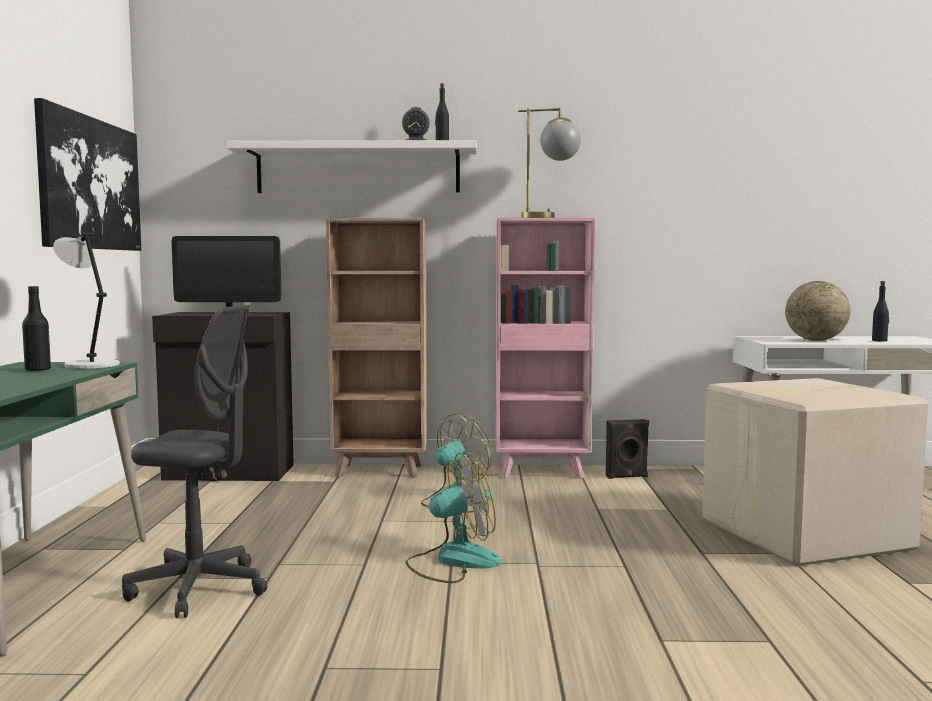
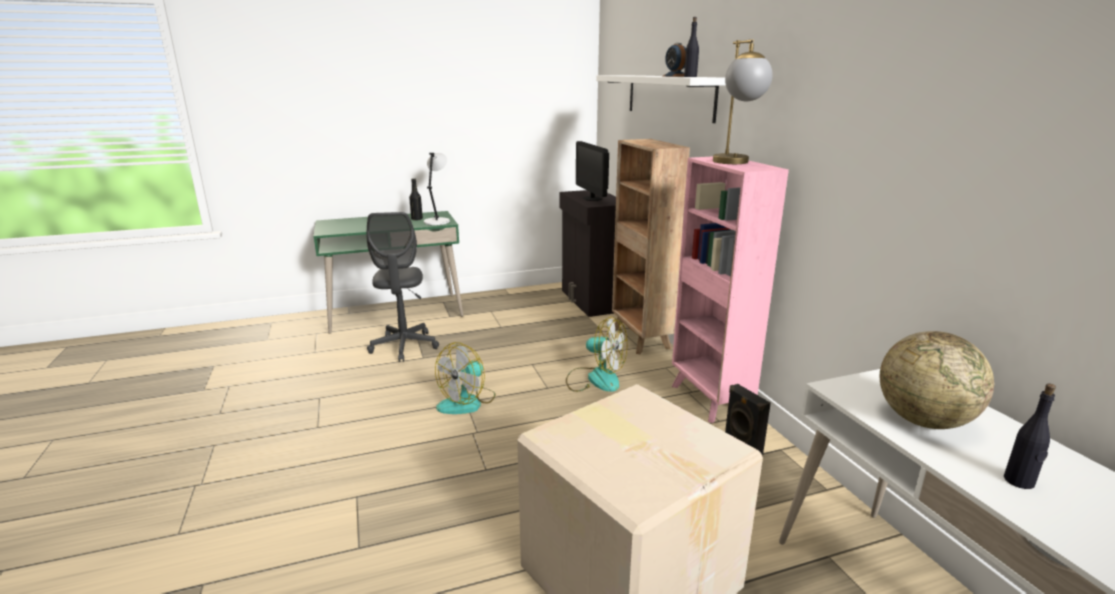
camera: 70 degrees right, 15 degrees up
picture [34,98,141,251] -> none
fan [406,453,502,583] -> fan turned 75 degrees clockwise [435,342,496,414]

